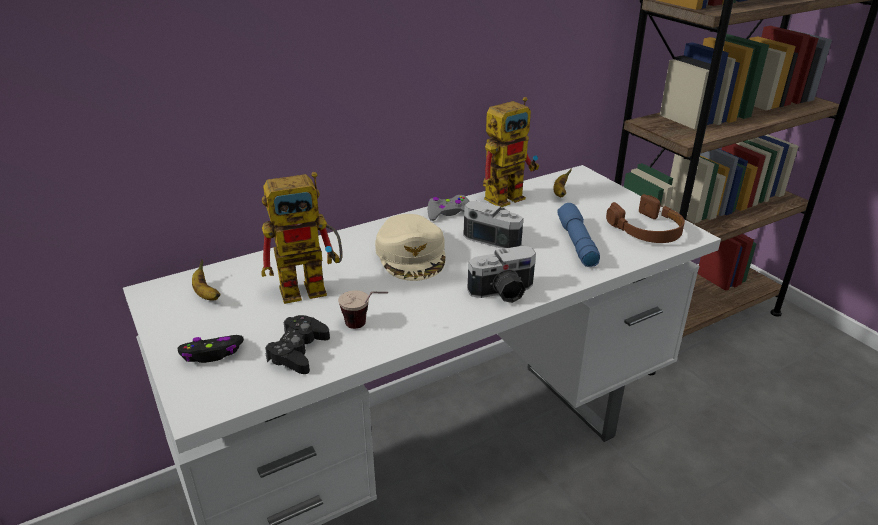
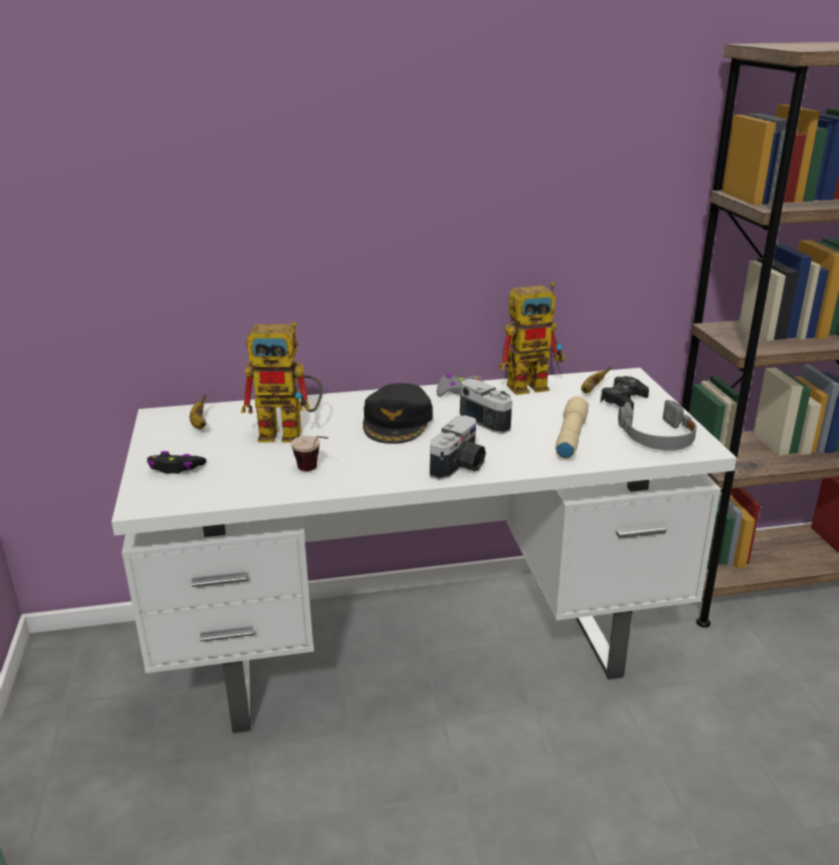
camera: 20 degrees right, 5 degrees down
black game controller [265,315,330,374] -> black game controller moved to [600,376,649,410]
beige cap [375,214,446,281] -> black cap [363,383,433,444]
camera [467,246,536,303] -> camera turned 60 degrees counterclockwise [430,415,486,480]
blue flashlight [557,203,600,267] -> beige flashlight [555,396,589,459]
brown headphones [606,194,685,243] -> grey headphones [618,400,697,451]

